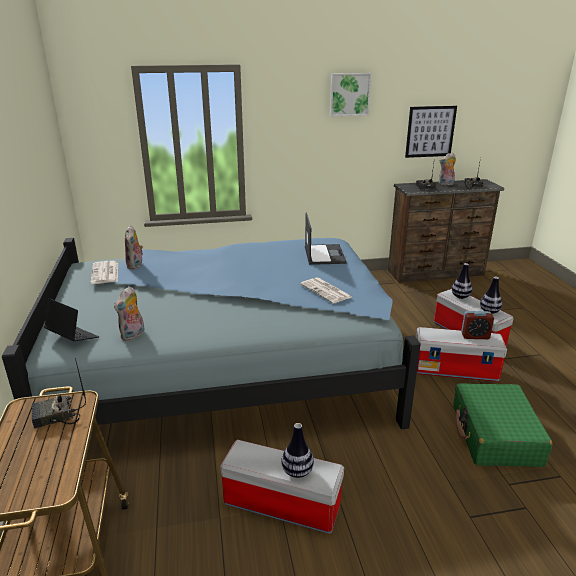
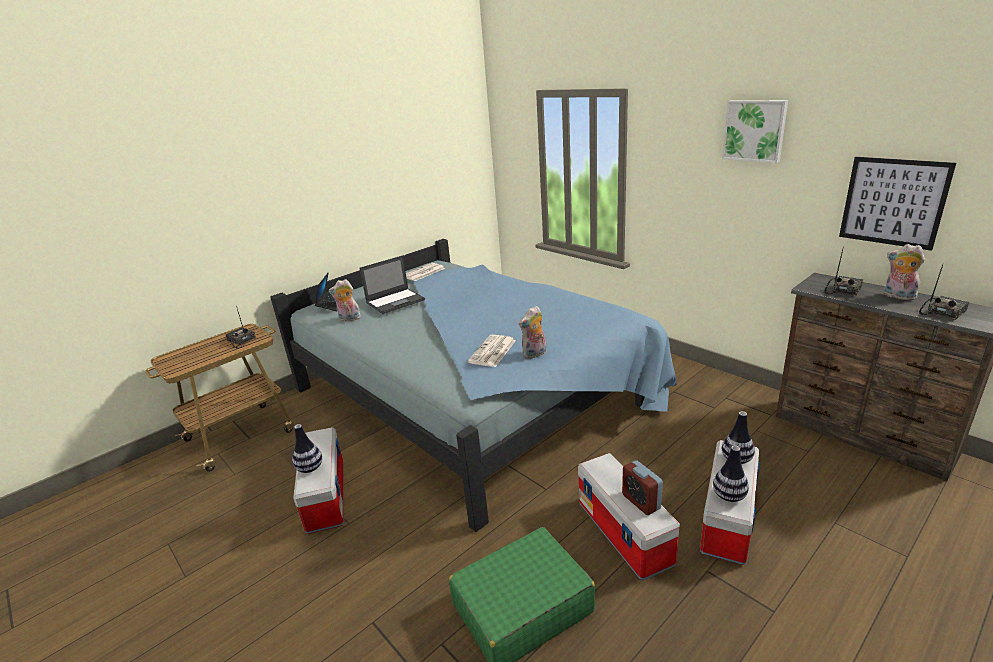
camera: 60 degrees right, 0 degrees up
plush toy [125,225,143,269] -> plush toy moved to [519,306,546,359]
laptop [305,213,347,265] -> laptop moved to [360,255,425,314]

